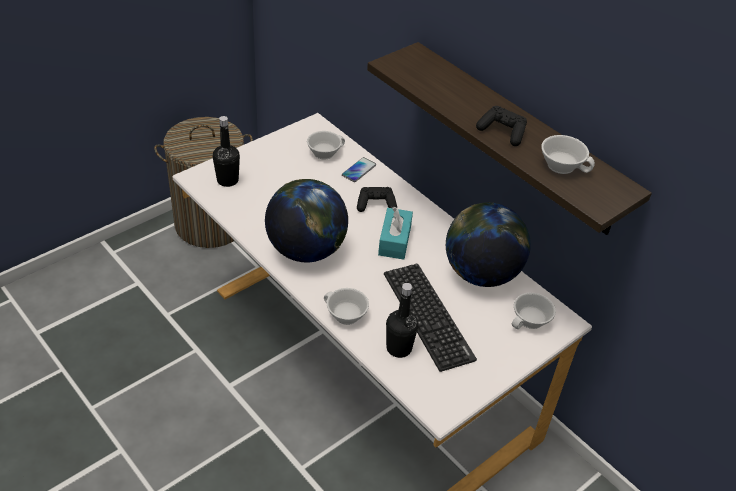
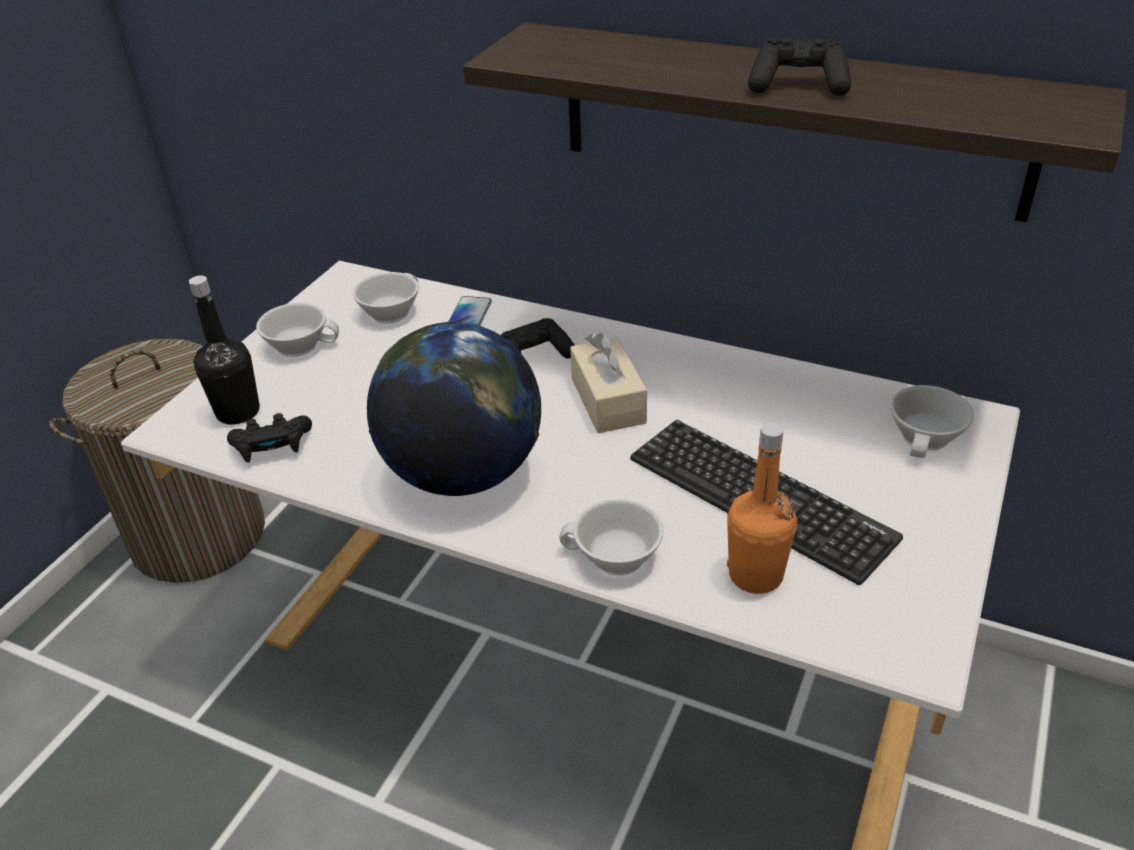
camera: 20 degrees left, 5 degrees down
turquoise tissue box [378,207,413,260] -> beige tissue box [570,333,647,433]
black bottle [386,283,418,358] -> orange bottle [727,422,797,594]
globe [446,202,531,287] -> none
white cup [541,135,595,174] -> white cup moved to [256,303,339,357]
none -> black game controller [227,413,312,463]

